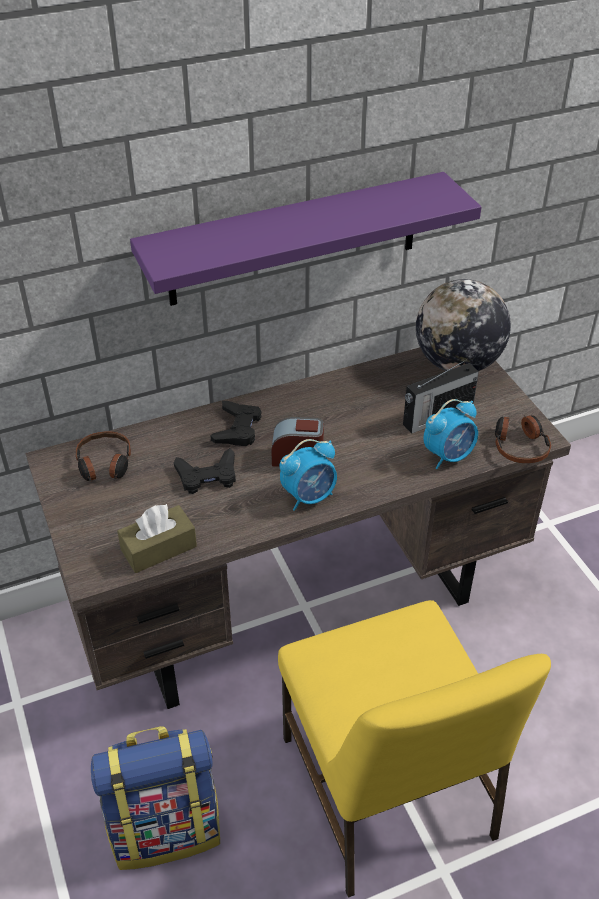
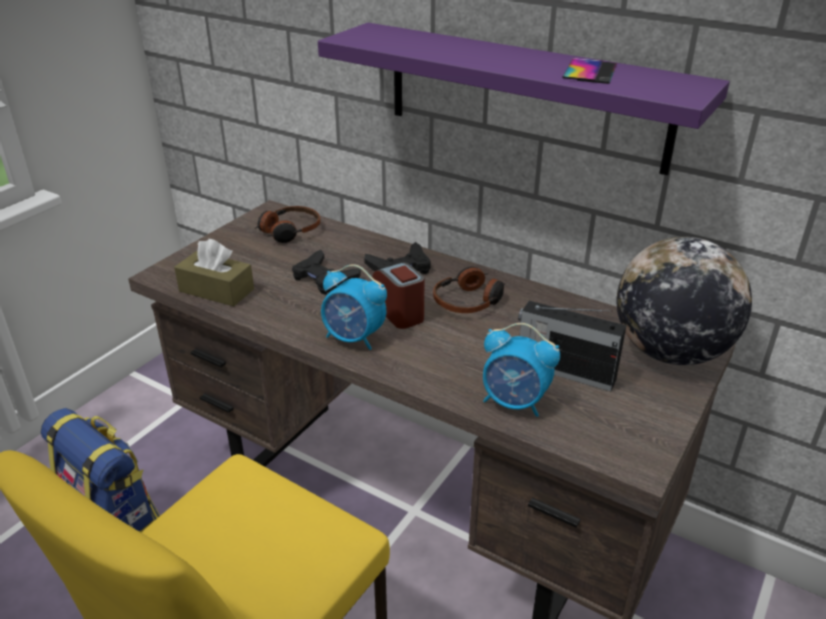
camera: 55 degrees right, 10 degrees down
headphones [495,415,551,463] -> headphones moved to [433,266,505,313]
none -> phone [562,58,617,84]

